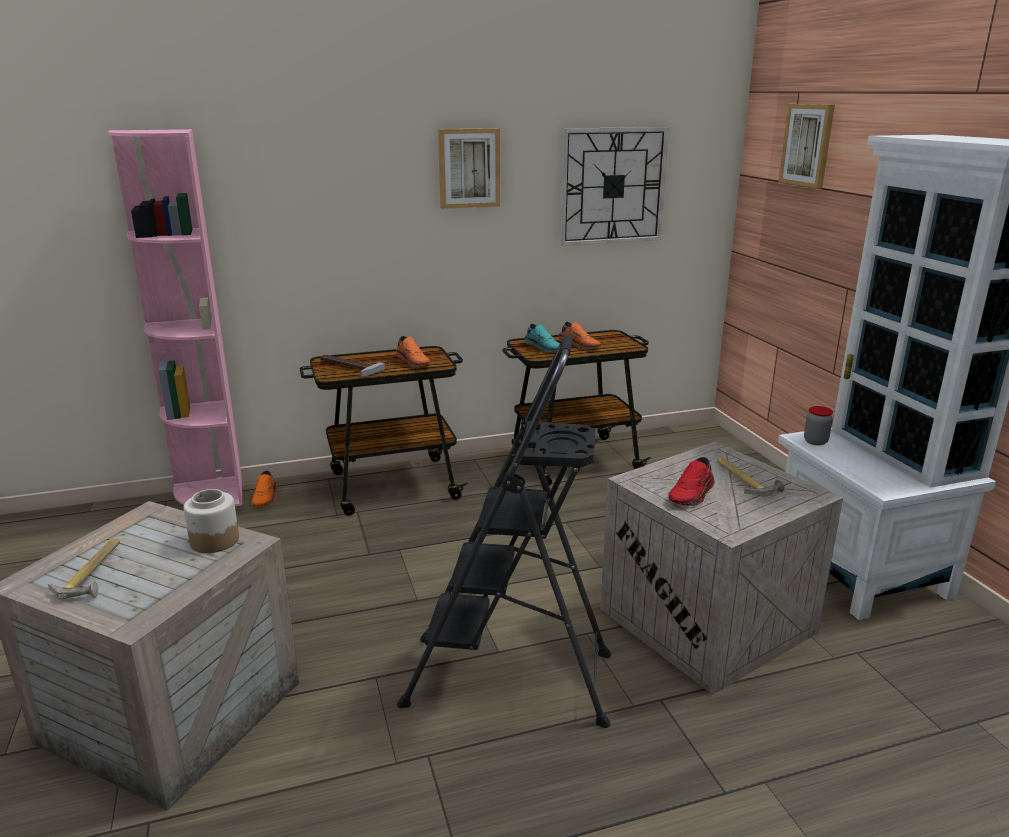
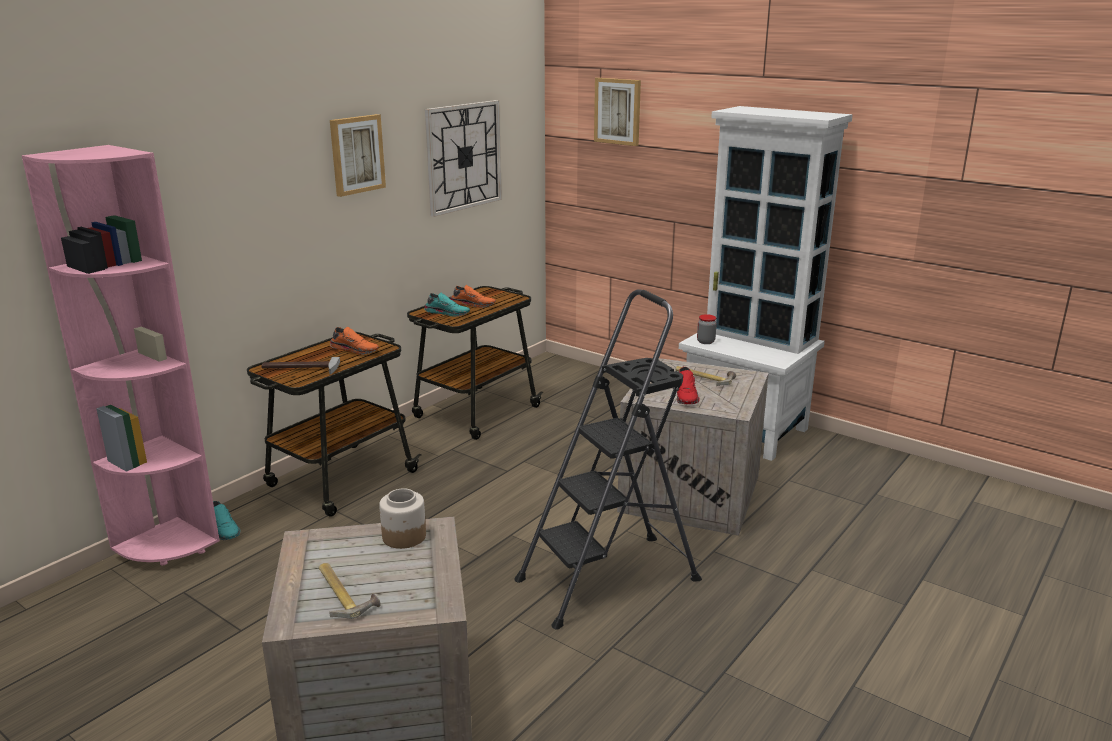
camera: 35 degrees left, 0 degrees up
orange shoe [251,470,278,507] -> turquoise shoe [213,501,241,540]

